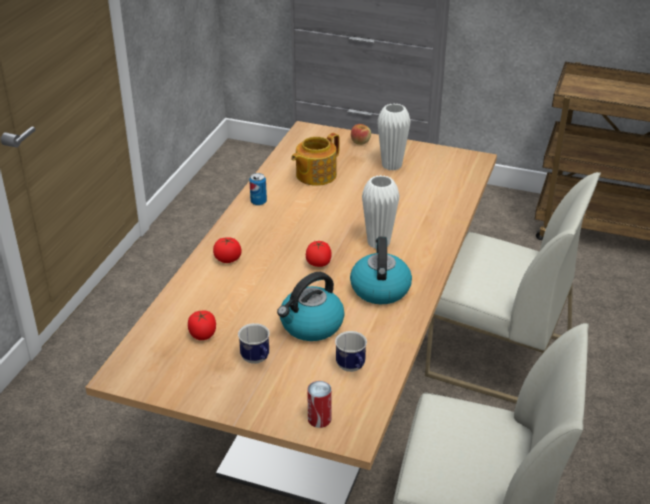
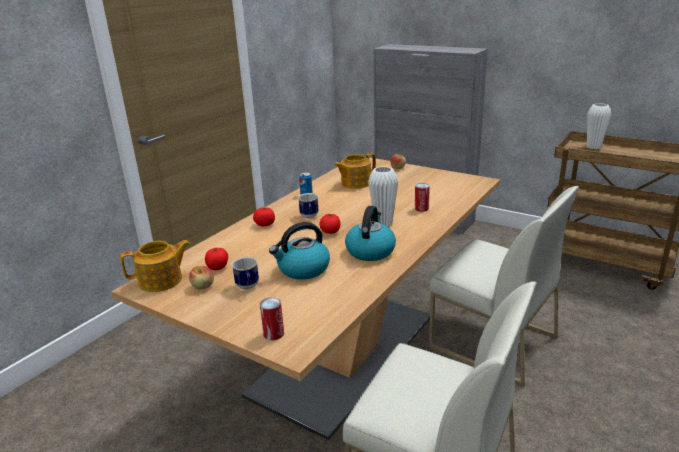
camera: 15 degrees right, 10 degrees down
mug [335,331,367,372] -> mug moved to [298,193,318,219]
white vase [377,103,411,171] -> white vase moved to [587,103,611,149]
none -> teapot [120,240,191,292]
none -> apple [189,266,214,289]
none -> can [415,183,430,212]

